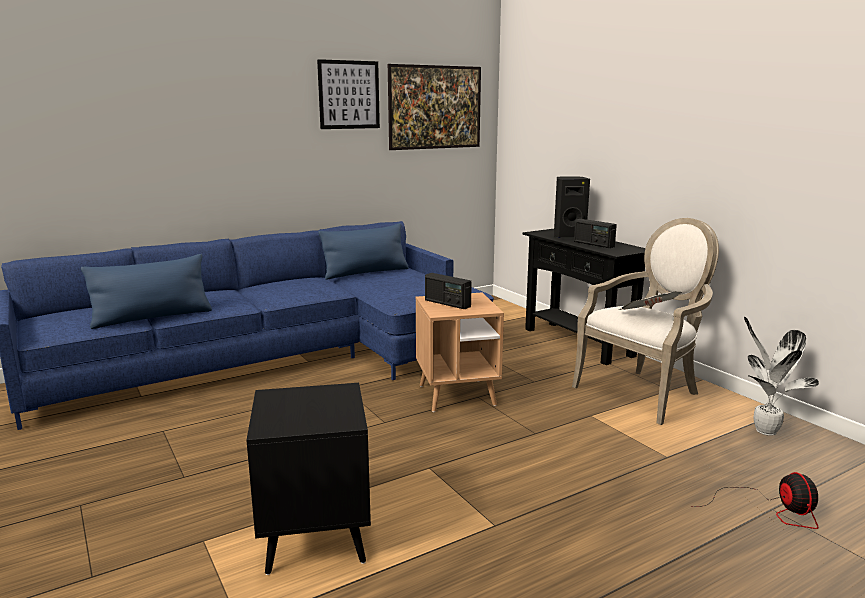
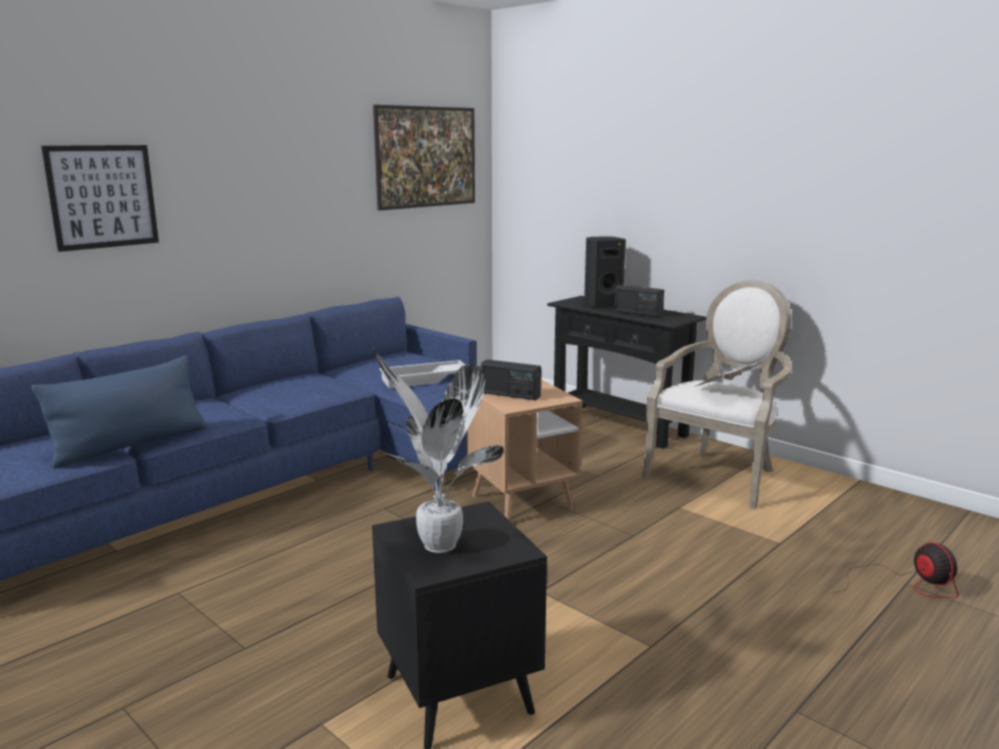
camera: 15 degrees left, 0 degrees up
picture [317,59,380,129] -> picture moved to [41,145,159,252]
blue pillow [318,223,409,280] -> none
potted plant [744,317,819,436] -> potted plant moved to [373,347,504,553]
none -> white tray [379,360,465,388]

